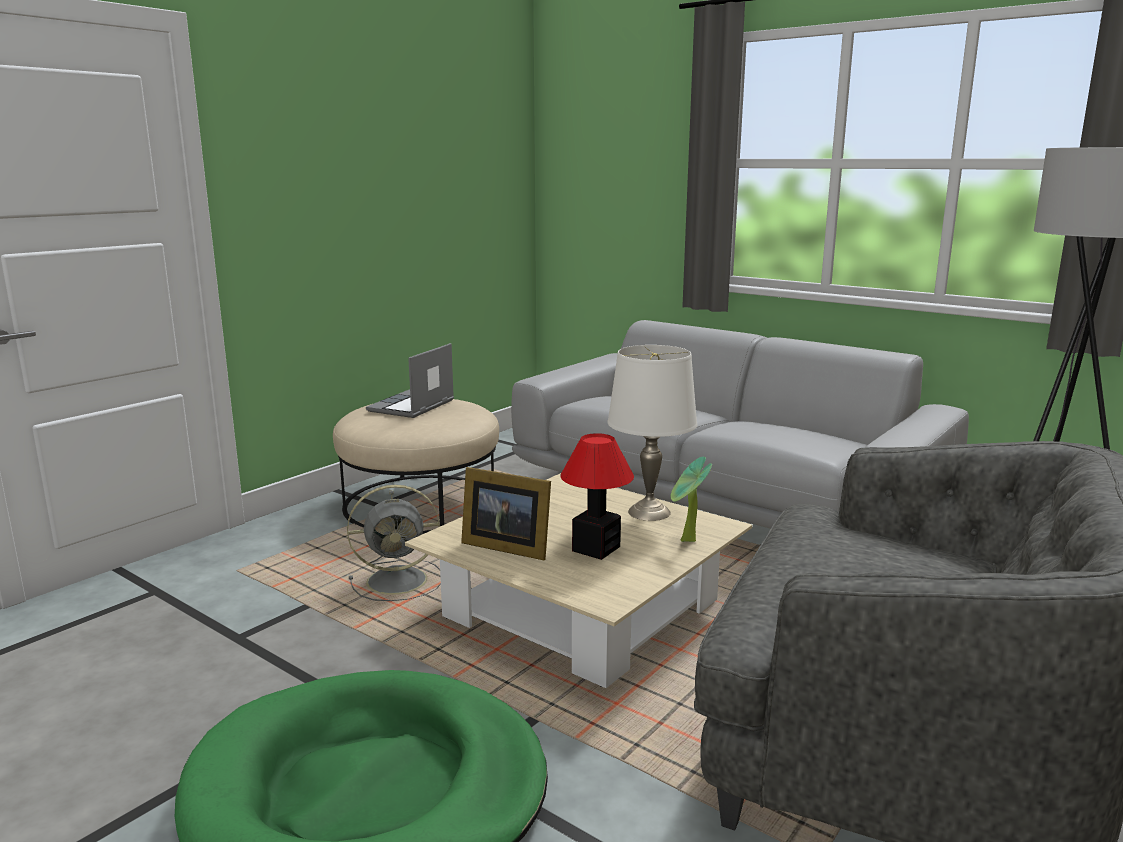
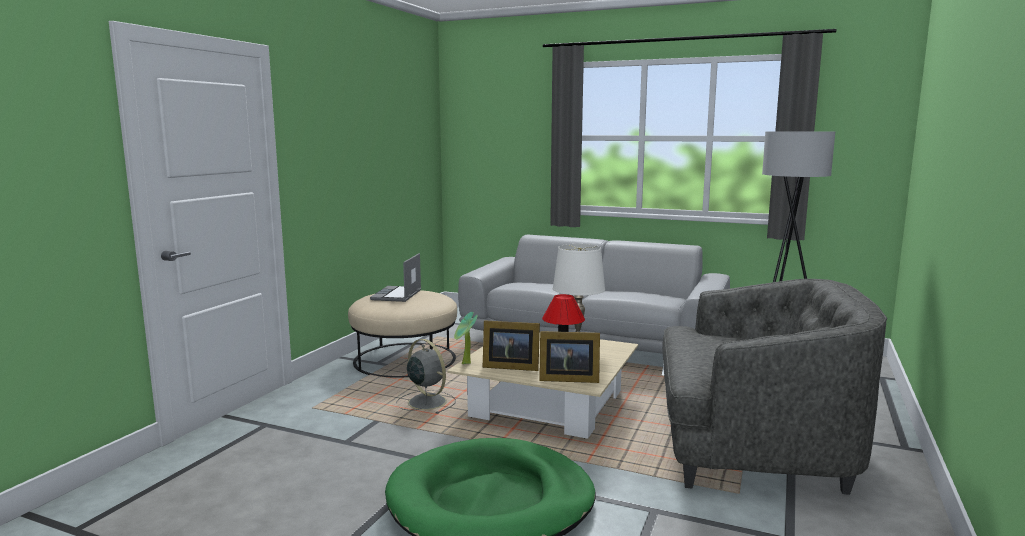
camera: 15 degrees left, 5 degrees down
grey fan [347,485,441,601] -> grey fan turned 105 degrees counterclockwise [396,339,456,414]
potted plant [670,457,712,542] -> potted plant moved to [454,312,478,364]
none -> picture frame [539,331,600,383]

